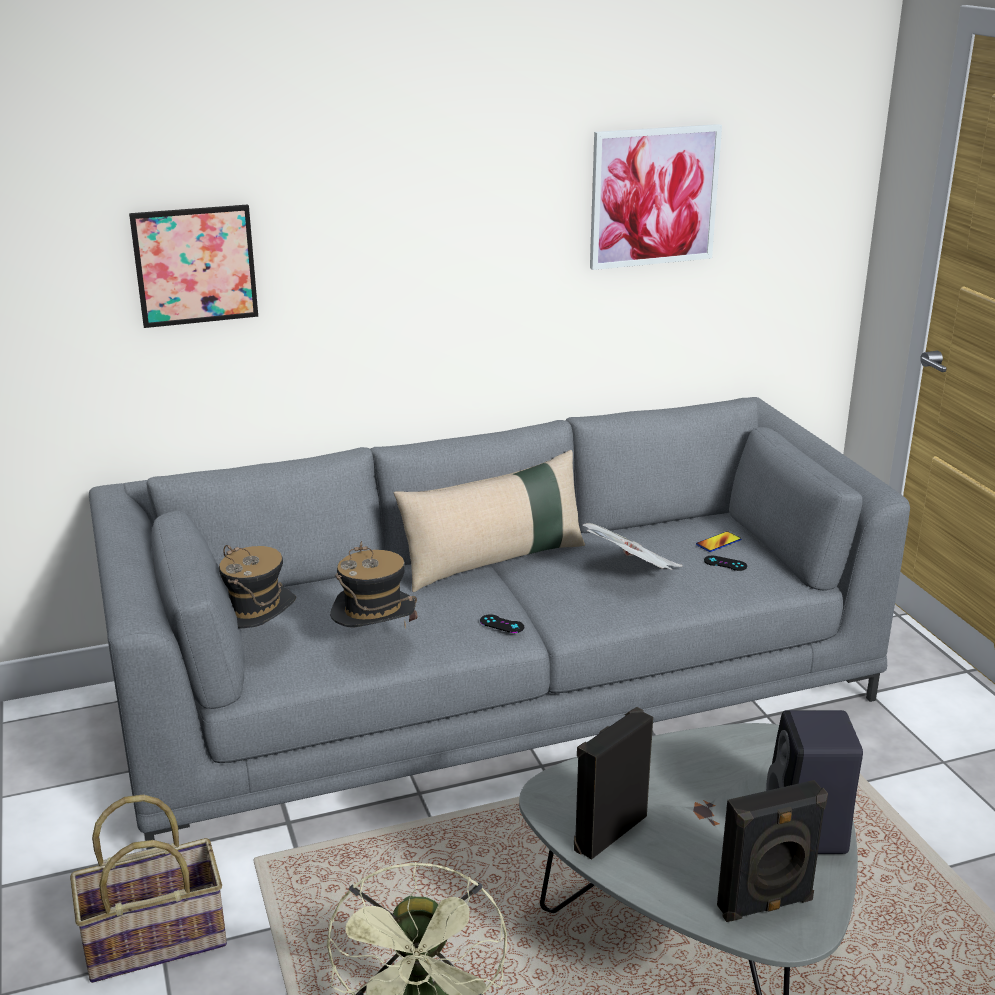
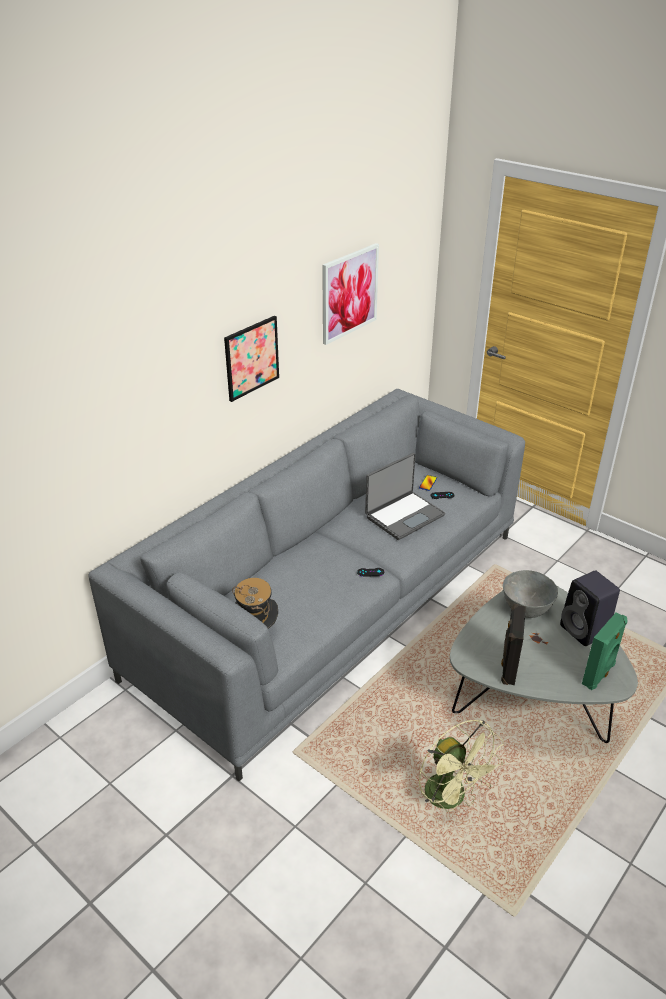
camera: 30 degrees left, 10 degrees up
basket [70,794,227,983] -> none
picture [129,204,258,328] -> picture moved to [224,316,279,402]
hat [330,541,417,628] -> none
beige pillow [394,450,585,592] -> none
newspaper [582,523,683,570] -> laptop [365,453,445,540]
black speaker [717,780,828,922] -> green speaker [582,613,628,690]
none -> grey bowl [503,570,558,618]

